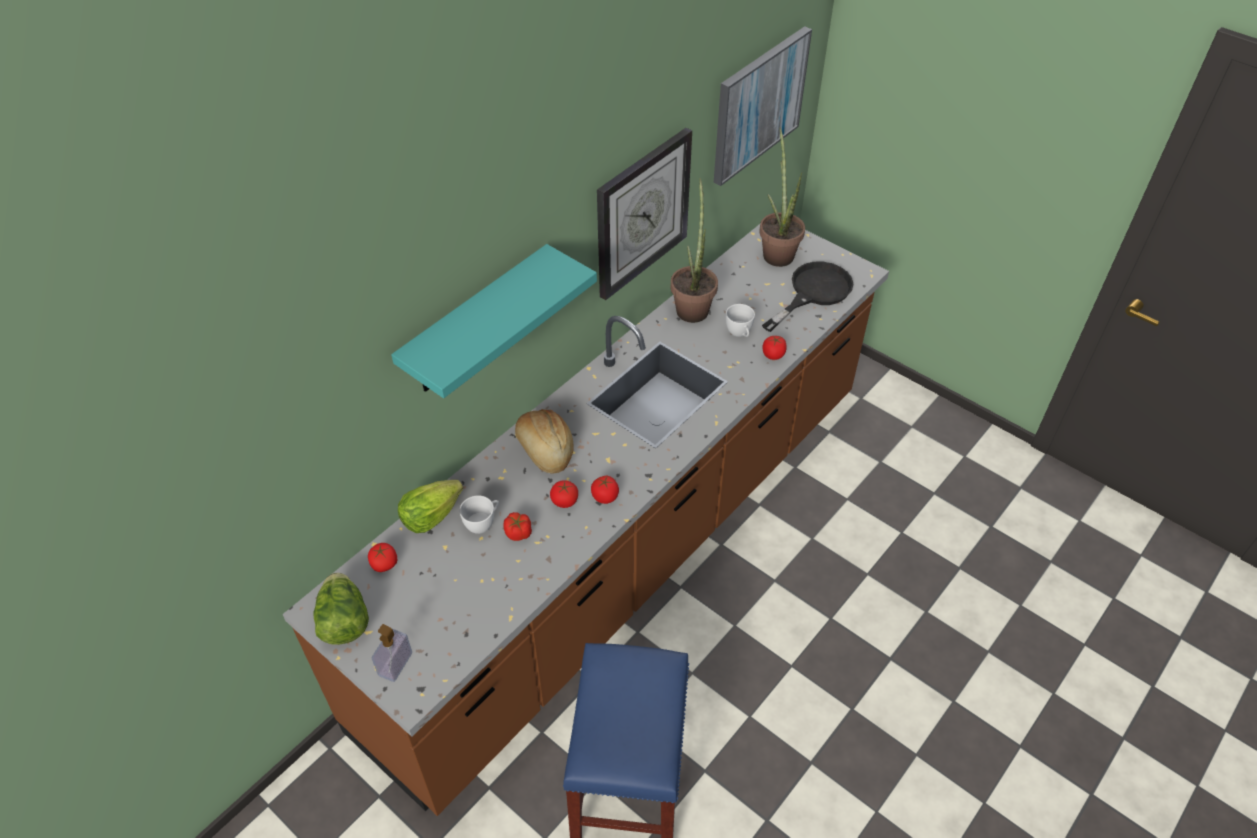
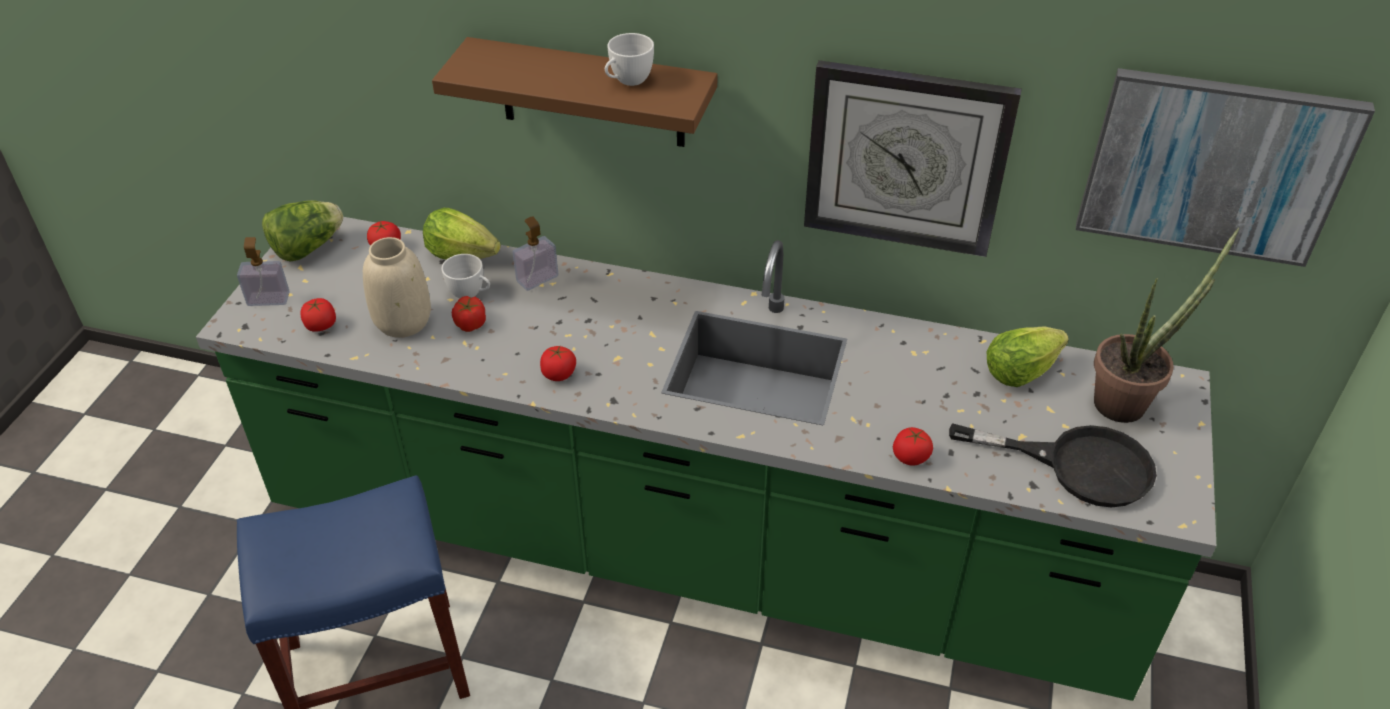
camera: 65 degrees right, 5 degrees down
brown counter [283,224,889,816] -> green counter [196,217,1216,701]
turquoise shelf [391,244,597,398] -> brown shelf [432,37,717,147]
bread [515,409,574,474] -> none
tomato [550,480,578,508] -> tomato moved to [300,298,336,332]
potted plant [671,178,718,323] -> none
white cup [726,304,755,337] -> white cup moved to [605,33,654,86]
none -> beige vase [363,237,431,338]
none -> soap dispenser [513,216,558,291]
none -> lettuce [987,326,1069,387]

